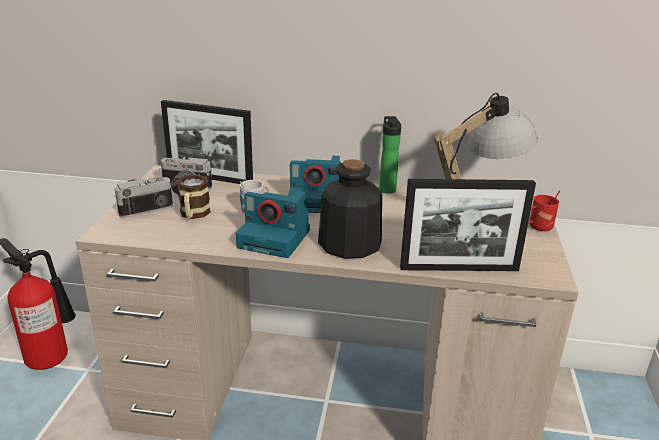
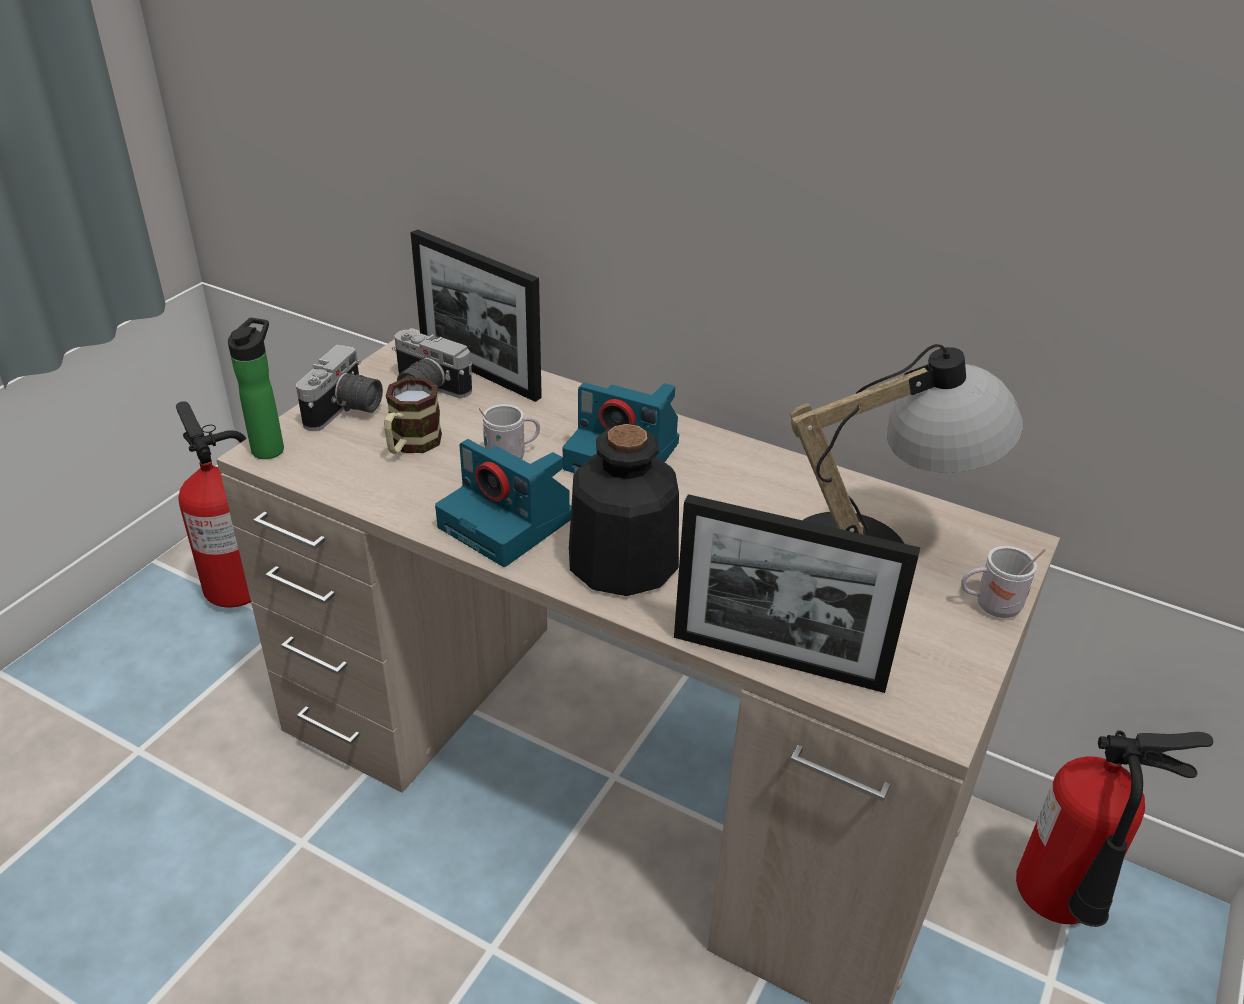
camera: 20 degrees right, 10 degrees up
camera [114,176,173,218] -> camera turned 120 degrees clockwise [296,345,383,431]
bottle [379,116,401,194] -> bottle moved to [228,318,284,459]
red mug [528,190,560,231] -> white mug [961,546,1045,618]
none -> fire extinguisher [1016,730,1213,927]

